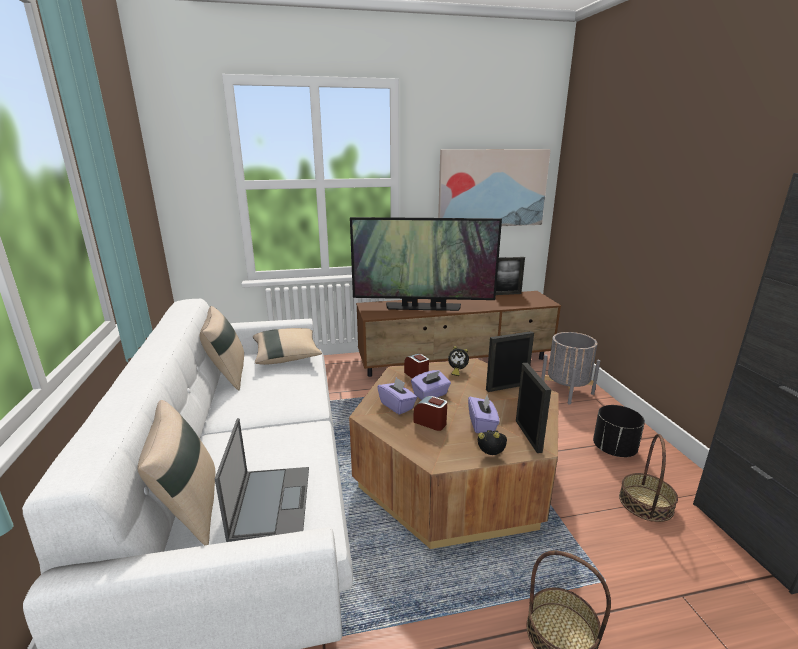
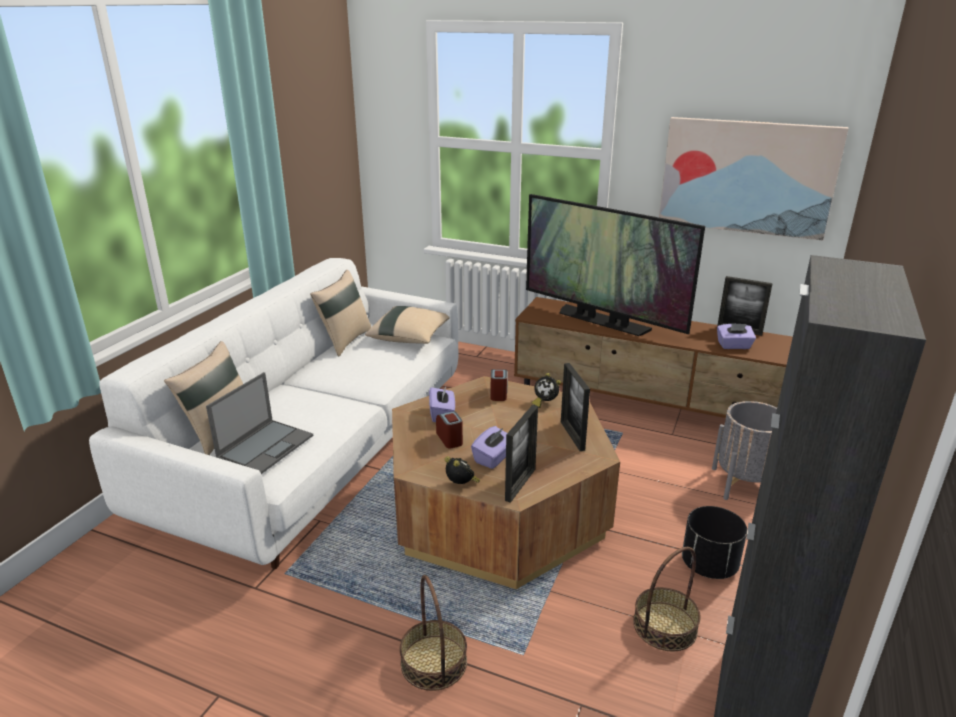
camera: 35 degrees right, 5 degrees up
purple tissue box [411,370,451,400] -> purple tissue box moved to [717,323,756,349]
picture frame [486,331,534,392] -> picture frame turned 120 degrees counterclockwise [561,363,590,451]

